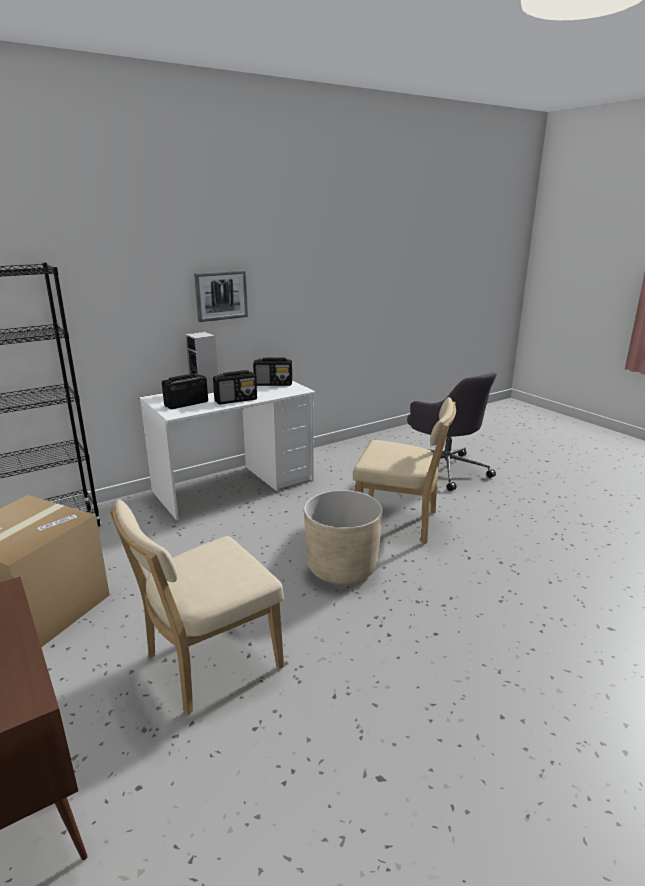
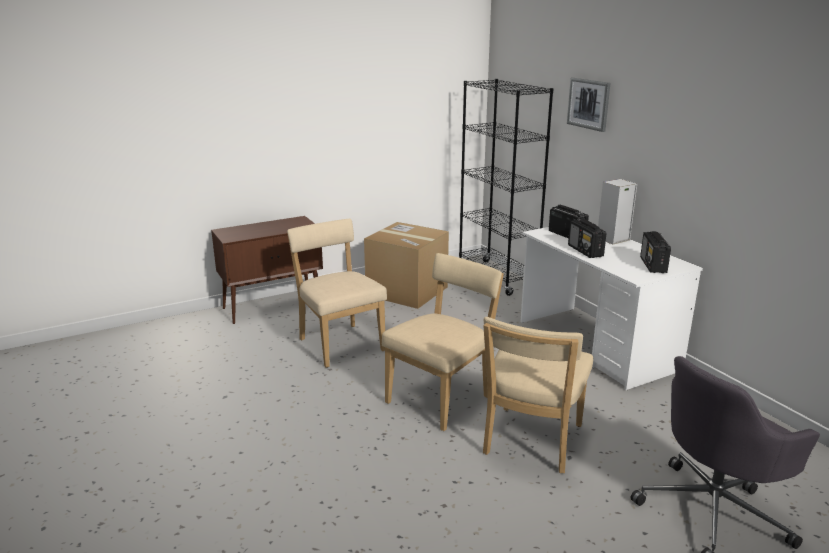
camera: 95 degrees right, 0 degrees up
picture [194,270,248,322] -> picture moved to [567,78,610,132]
beige planter [304,490,383,584] -> beige chair [382,253,504,431]

